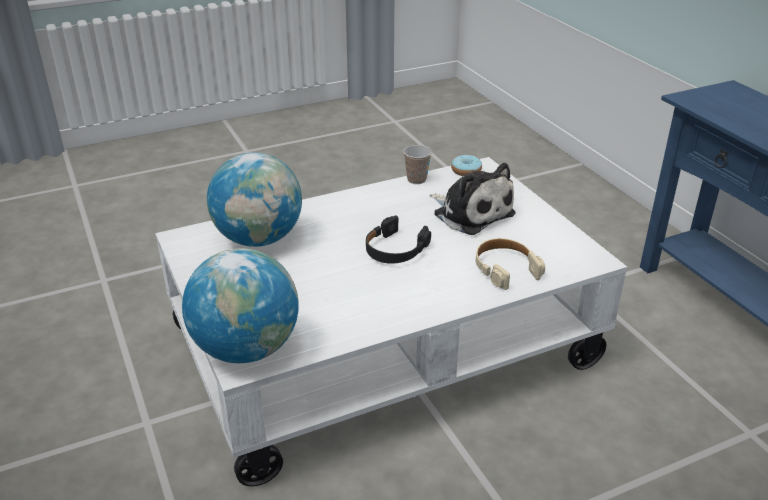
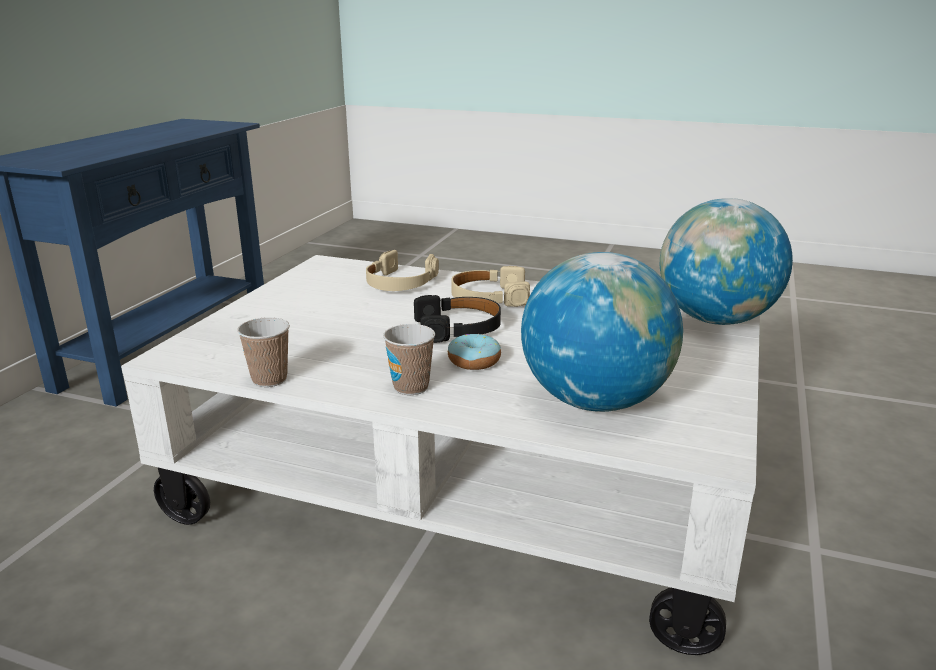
camera: 135 degrees left, 10 degrees down
plush toy [430,163,516,235] -> none
donut [451,155,482,176] -> donut moved to [448,334,501,370]
none -> cup [383,324,435,395]
none -> beige headphones [451,266,530,307]

